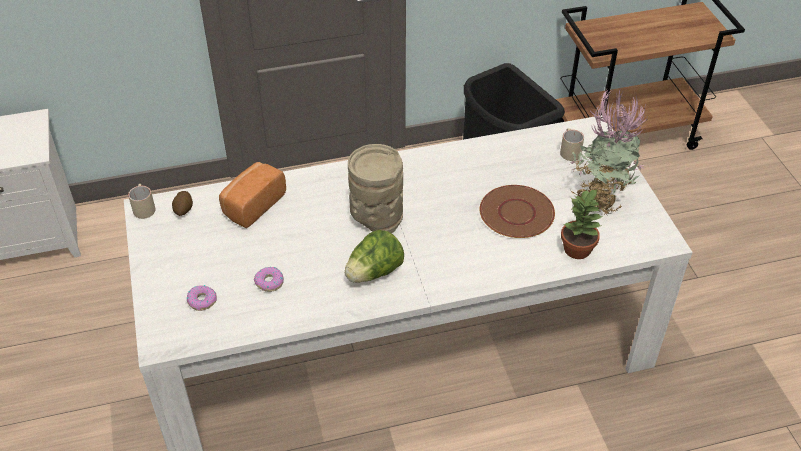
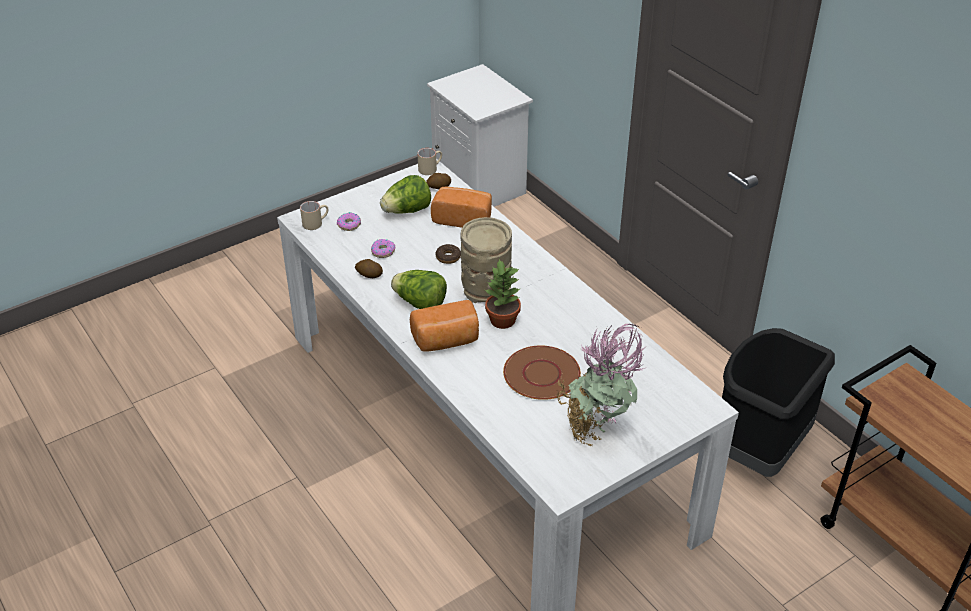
camera: 70 degrees right, 5 degrees down
beige mug [560,128,584,161] -> beige mug moved to [300,201,329,230]
potted plant [561,189,603,259] -> potted plant moved to [485,259,521,329]
none -> potato [355,259,383,278]
none -> lettuce [380,175,431,214]
none -> bread [410,300,479,352]
none -> donut [435,244,461,264]

